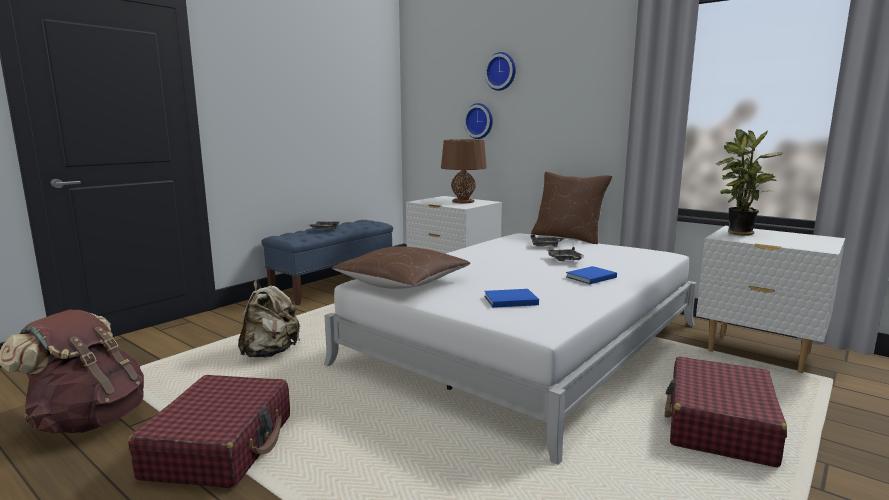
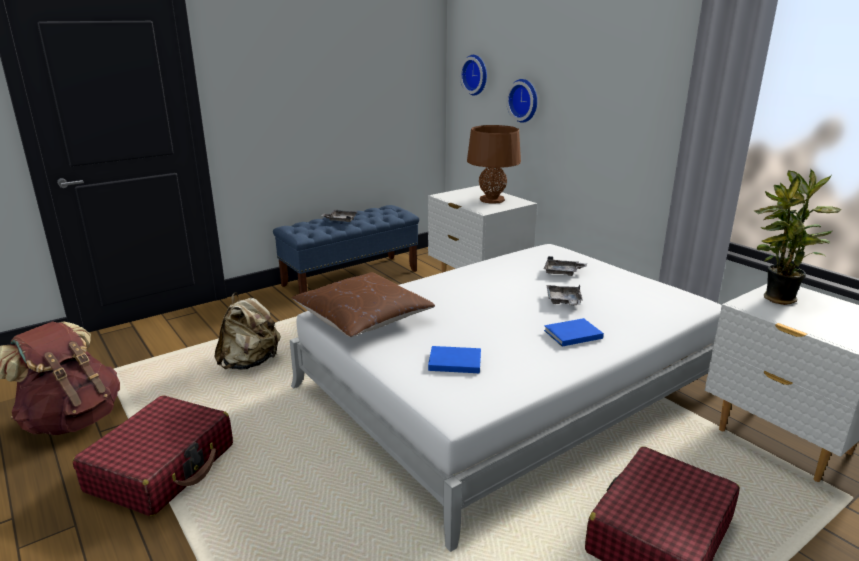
camera: 15 degrees right, 10 degrees up
wall clock [484,52,516,91] -> wall clock moved to [460,55,487,96]
brown pillow [531,172,612,244] -> none

